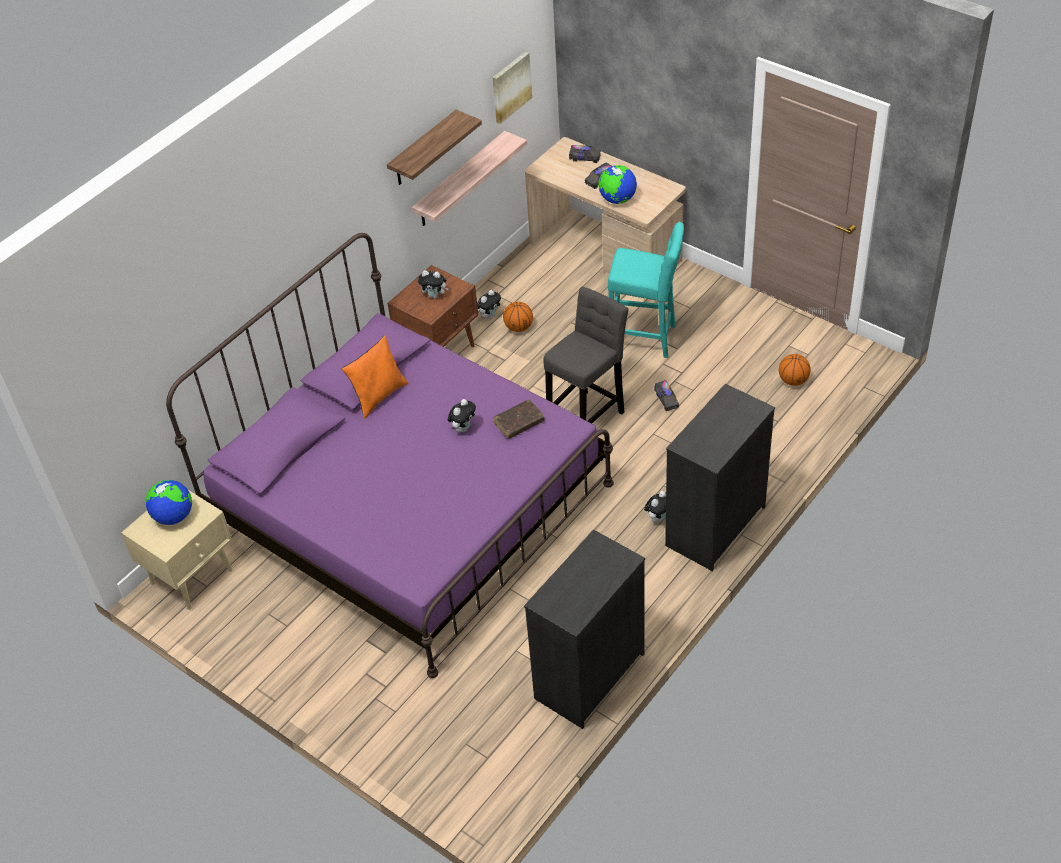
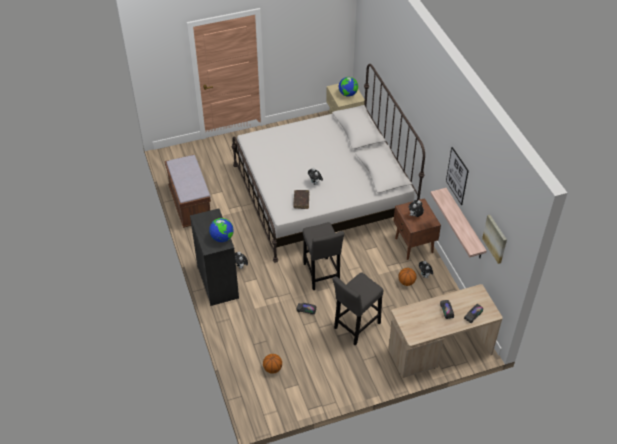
camera: 120 degrees right, 0 degrees up
purple bed [166,233,614,678] -> white bed [231,64,425,263]
orange pillow [342,335,409,418] -> none
shelf [387,110,482,185] -> picture [446,147,469,205]
black dresser [524,530,645,729] -> brown bench [165,155,211,228]
globe [598,165,637,204] -> globe moved to [209,218,234,242]
turquoise stool [608,222,684,358] -> grey stool [332,272,383,346]

